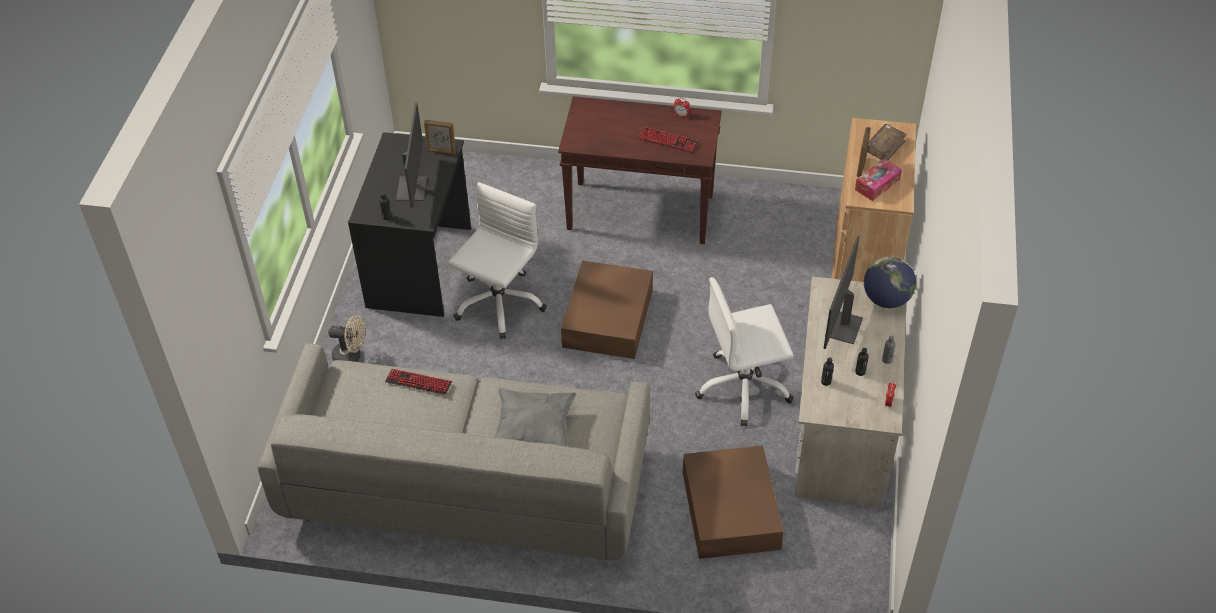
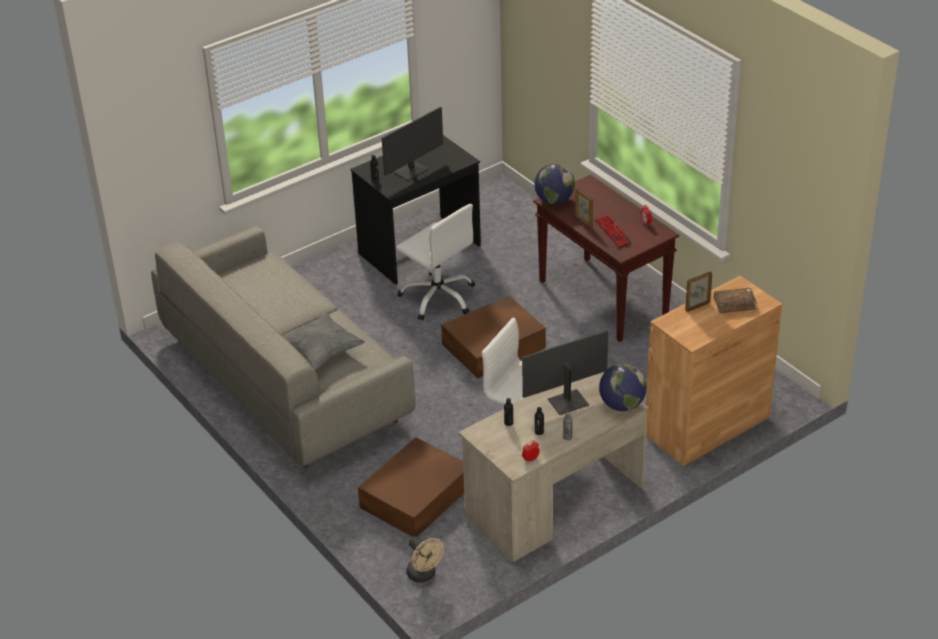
camera: 45 degrees right, 10 degrees down
beige fan [328,315,365,362] -> beige fan moved to [406,536,444,583]
keyboard [385,369,452,395] -> none
picture frame [424,120,456,155] -> picture frame moved to [575,188,594,228]
white office chair [448,182,547,339] -> white office chair turned 60 degrees clockwise [396,204,475,321]
tissue box [855,159,902,201] -> none
none -> globe [534,164,575,204]

